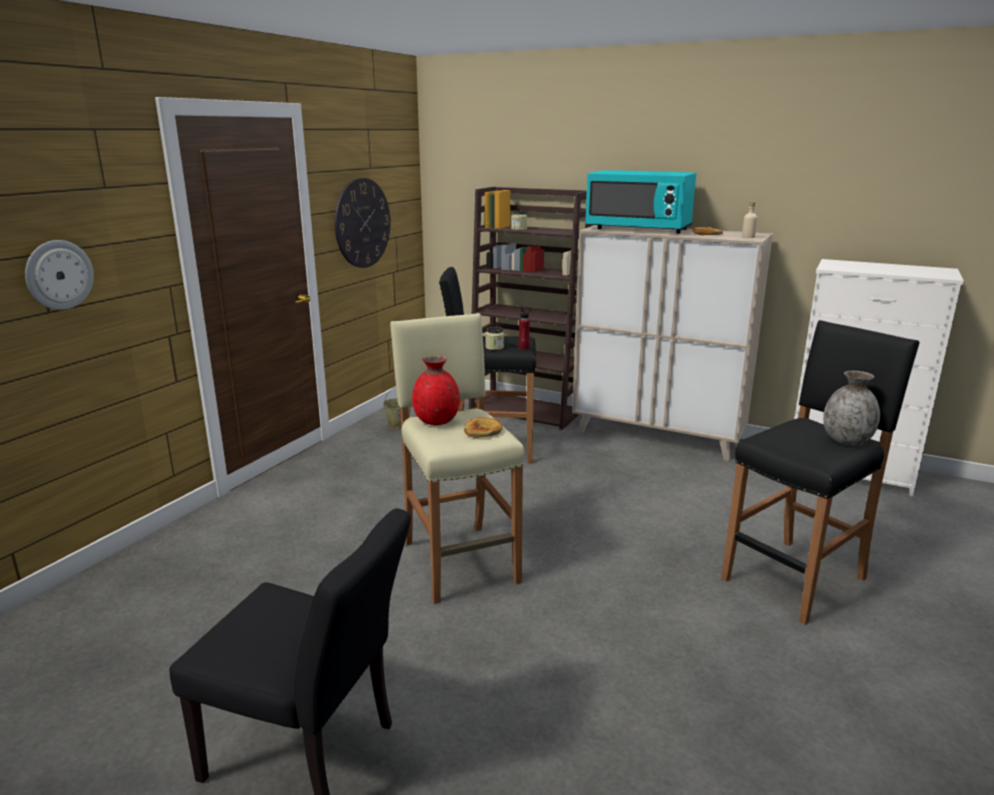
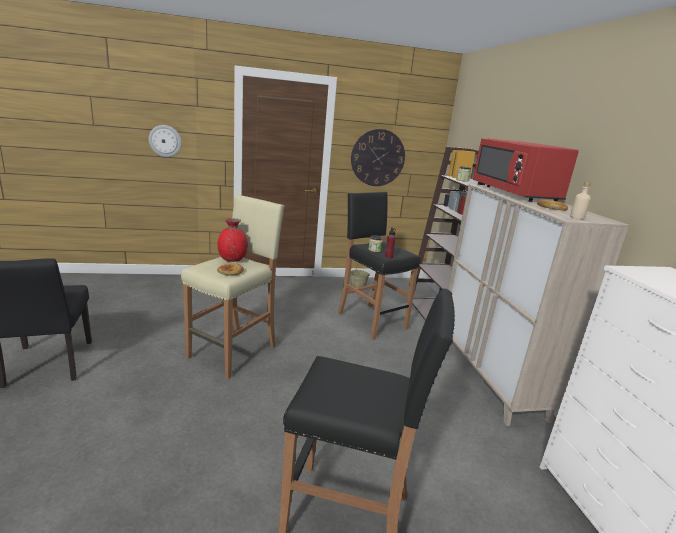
camera: 50 degrees right, 0 degrees up
turquoise microwave [585,170,696,234] -> red microwave [473,138,579,202]
grey vase [823,371,880,445] -> none

